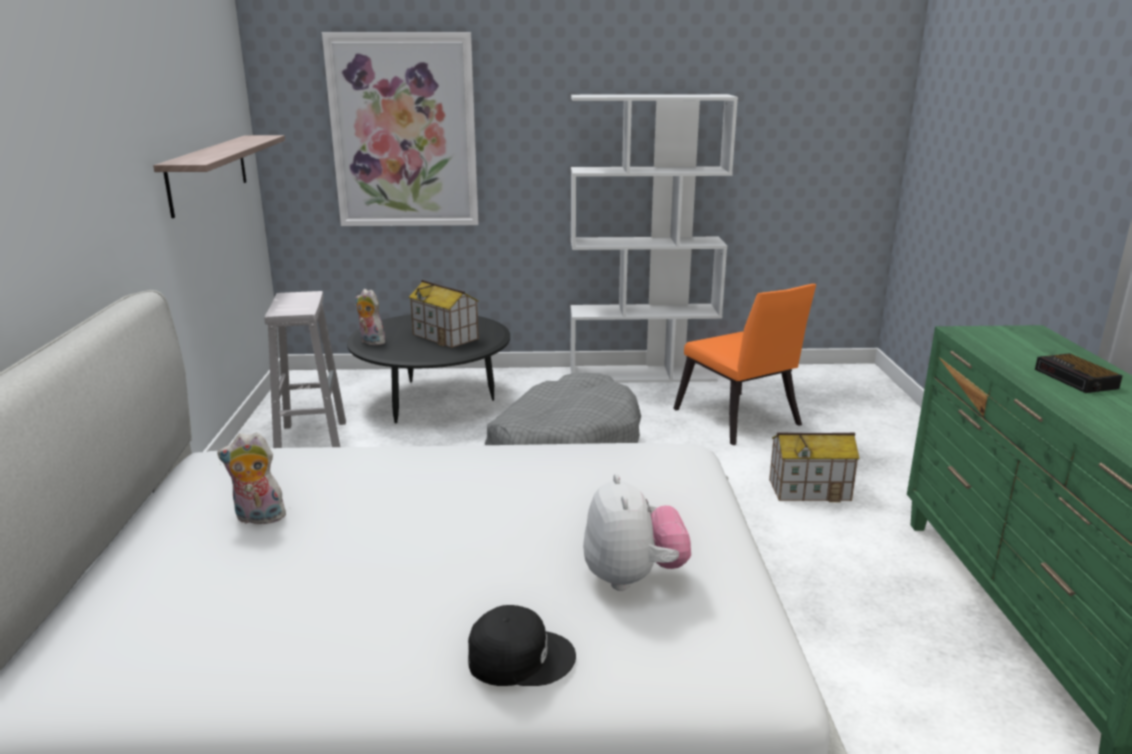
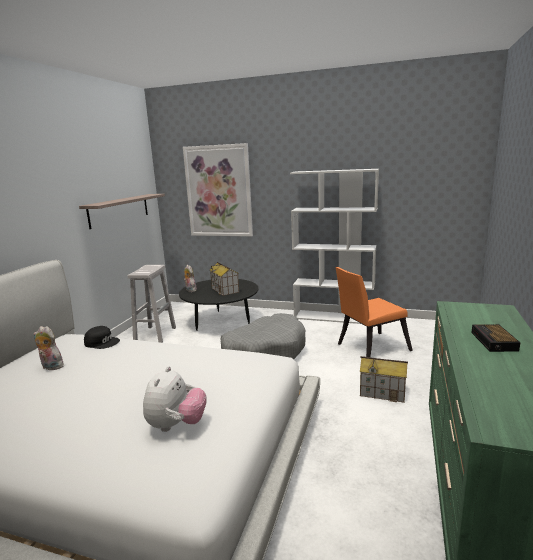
camera: 20 degrees right, 5 degrees down
black cap [468,605,576,686] -> black cap moved to [84,326,120,349]
orange chair [673,284,816,445] -> orange chair turned 75 degrees clockwise [336,267,413,357]

